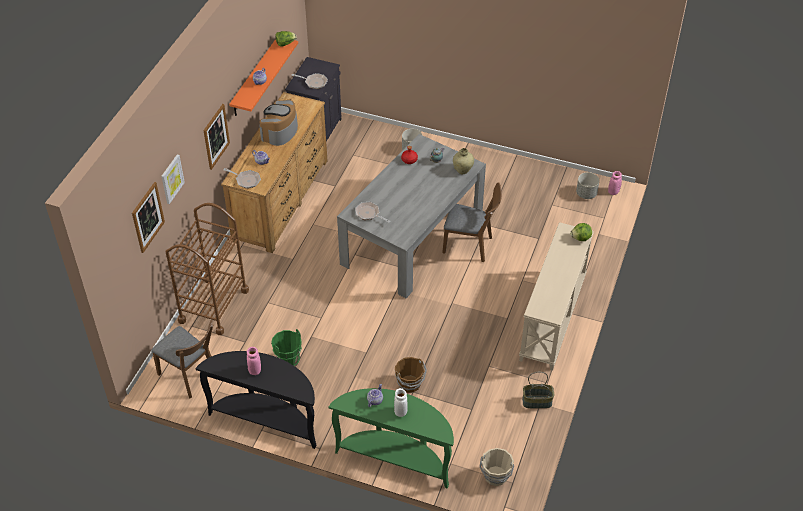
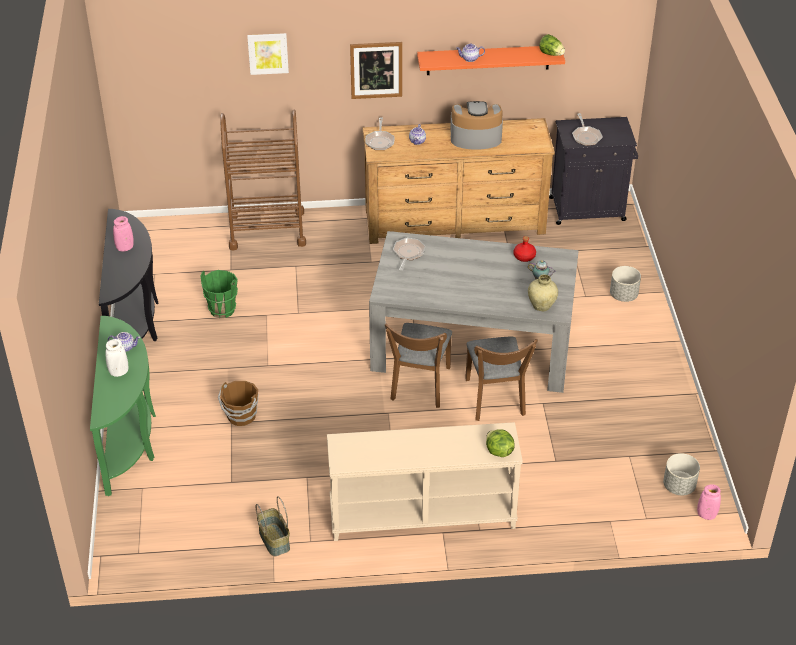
camera: 65 degrees right, 5 degrees down
picture [132,182,165,253] -> none
brown chair [151,320,213,398] -> brown chair moved to [385,323,452,408]
beige bucket [479,448,514,486] -> none

